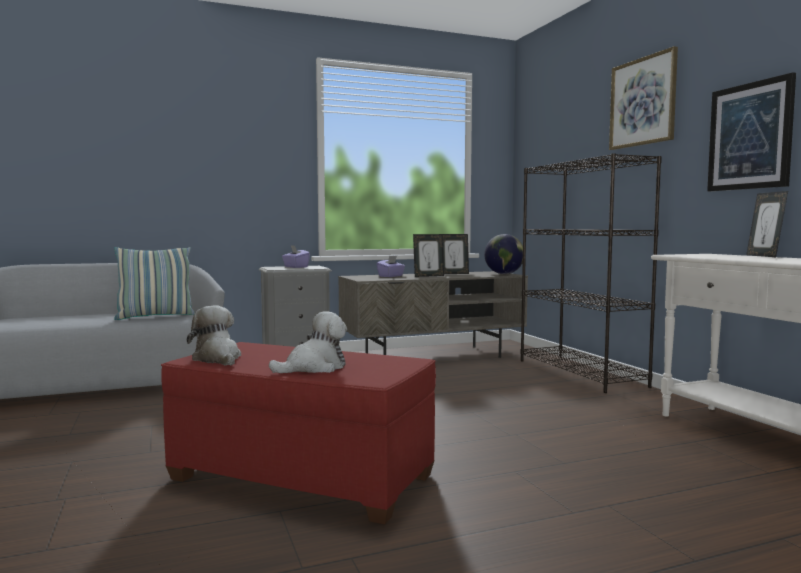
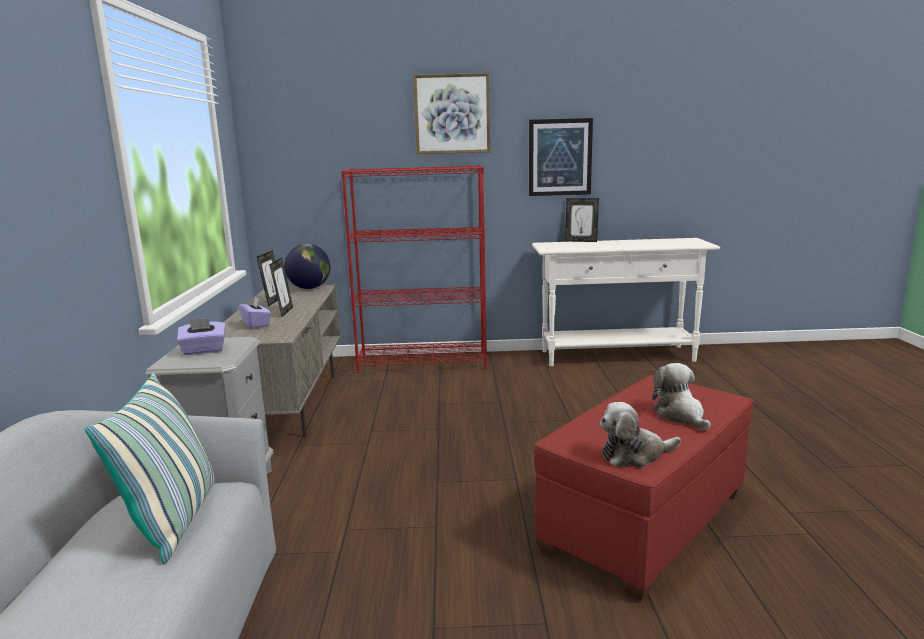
camera: 70 degrees left, 10 degrees up
black bookcase [520,153,662,393] -> red bookcase [341,165,487,373]

